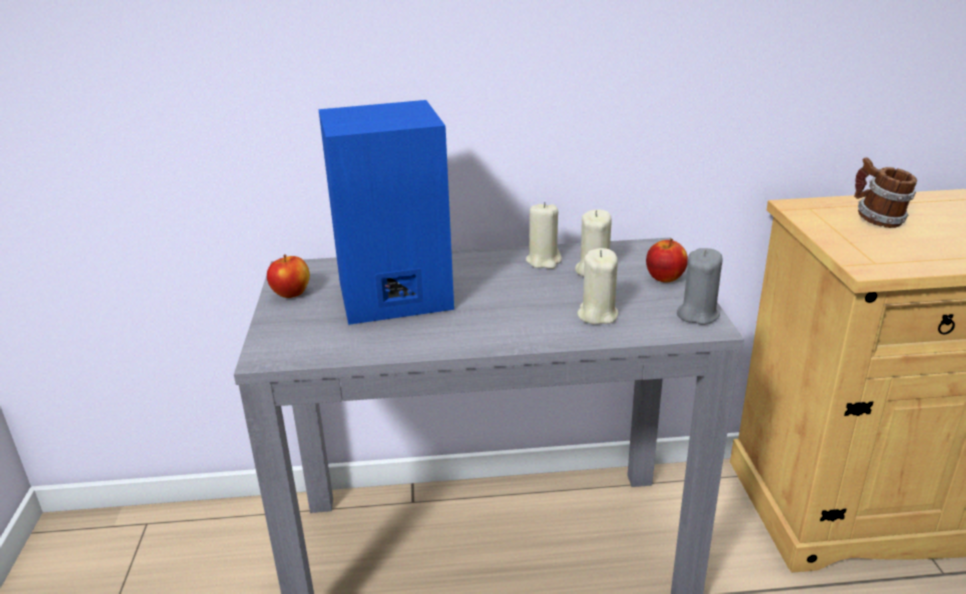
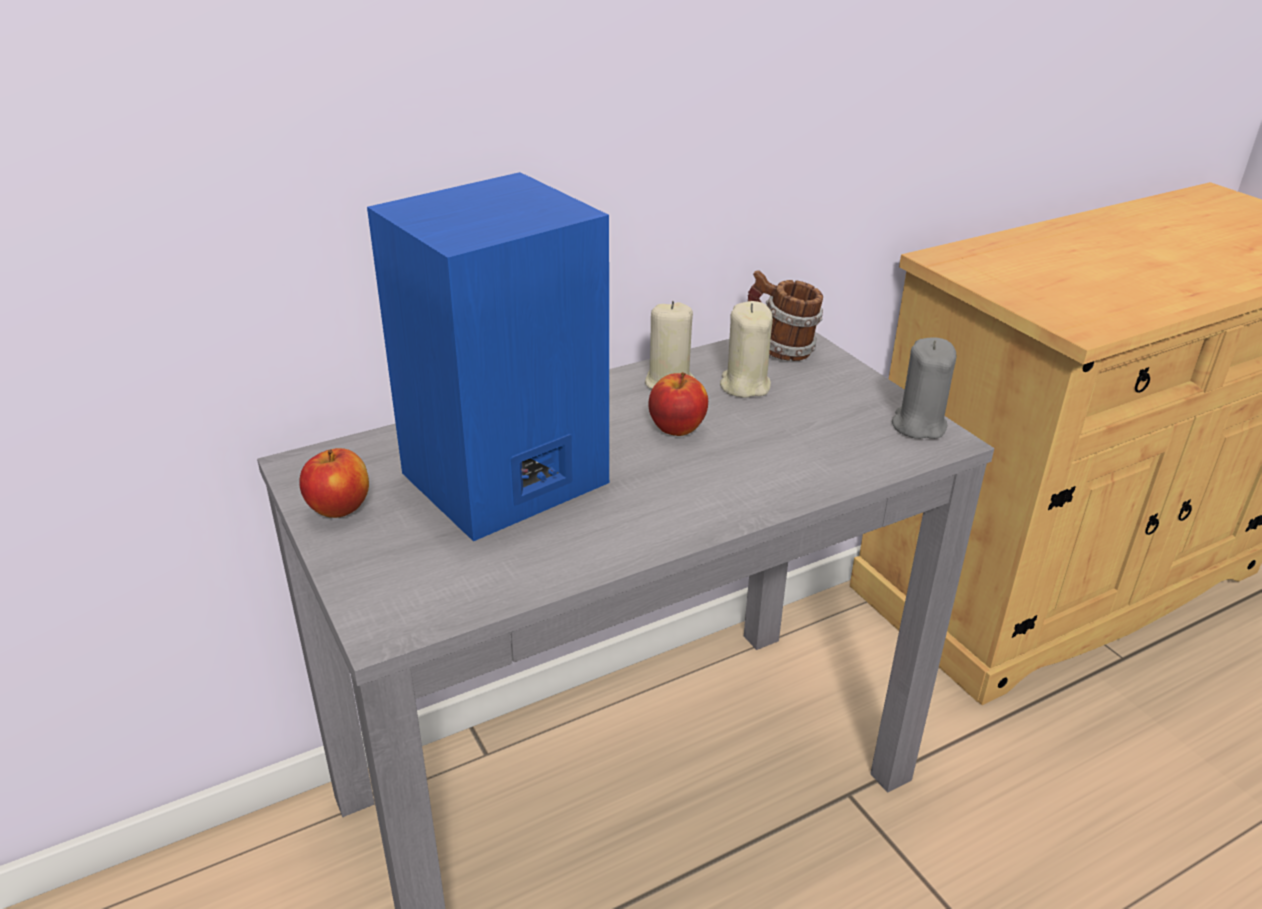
camera: 25 degrees left, 5 degrees up
beige candle [577,248,618,325] -> none
apple [646,238,688,283] -> apple moved to [649,372,708,436]
mug [854,157,917,228] -> mug moved to [748,270,823,361]

